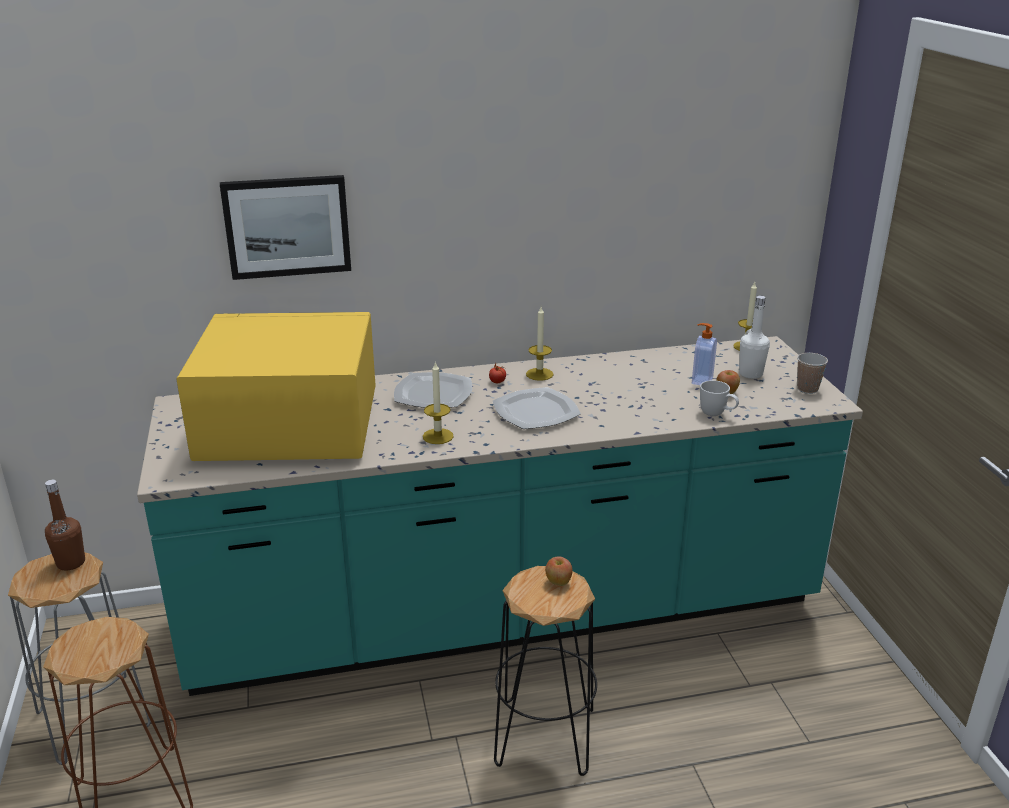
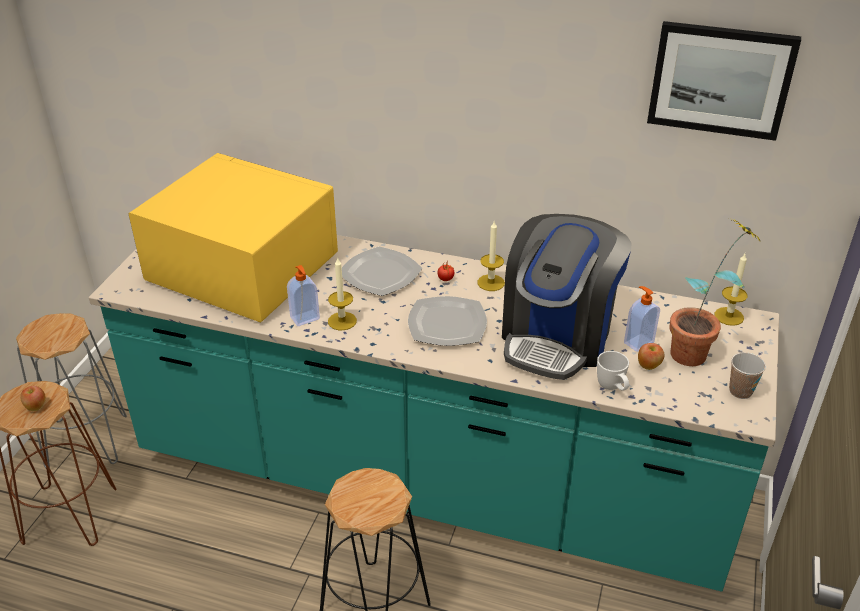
camera: 30 degrees right, 10 degrees up
brown bottle [45,480,85,571] -> none
picture [220,175,351,280] -> picture moved to [647,21,801,141]
apple [545,557,573,586] -> apple moved to [20,386,46,411]
white bottle [739,296,770,379] -> potted plant [669,219,762,366]
none -> soap dispenser [287,265,320,326]
none -> coffee machine [502,214,632,380]

